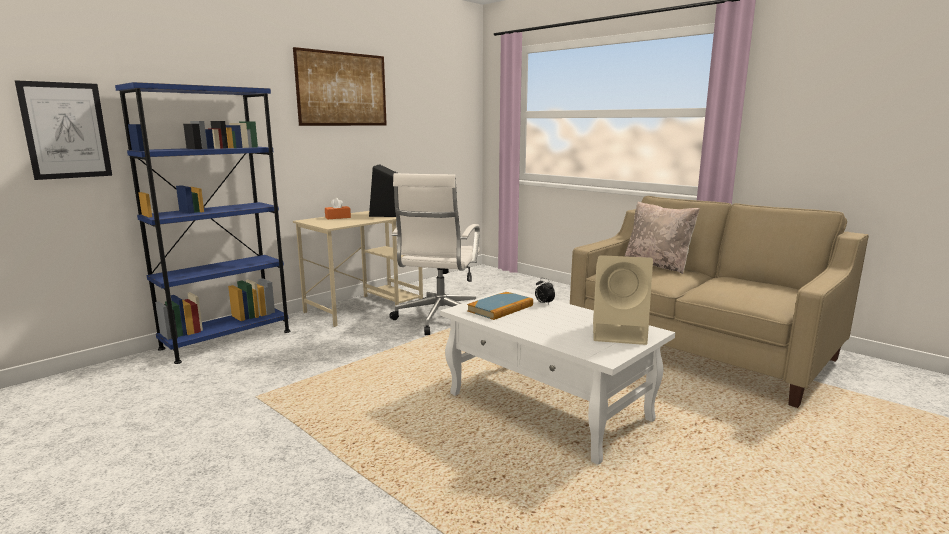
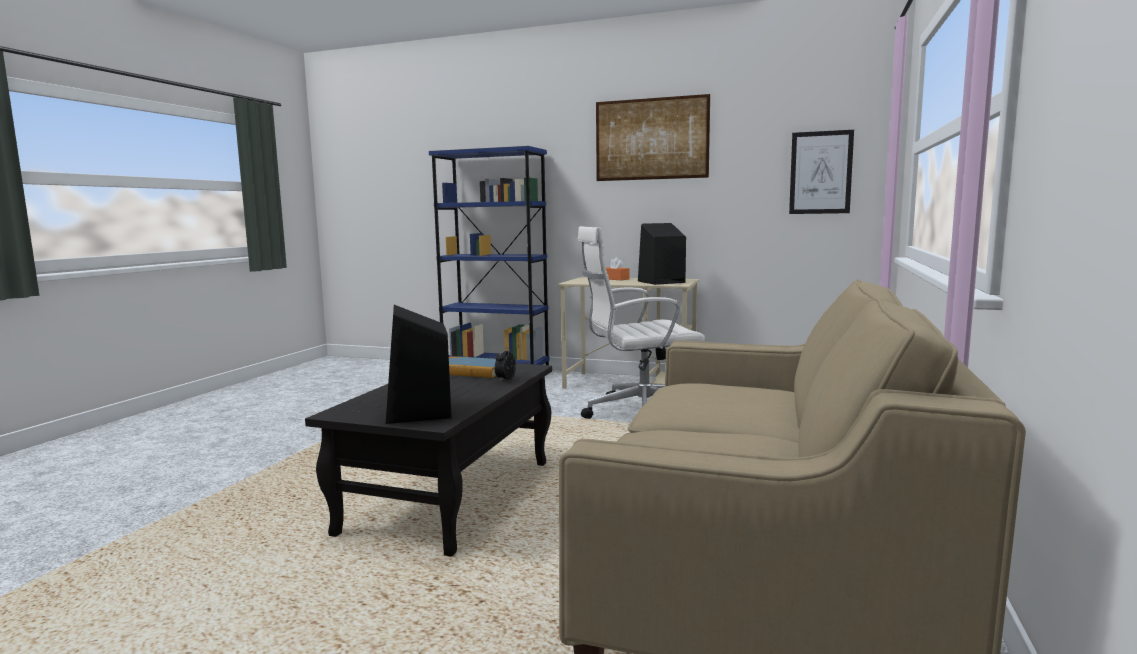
camera: 65 degrees right, 5 degrees down
picture [15,80,112,180] -> picture moved to [789,130,854,214]
white coffee table [440,288,675,465] -> black coffee table [305,363,552,557]
beige speaker [593,255,653,345] -> black speaker [386,305,452,424]
beige pillow [625,201,699,274] -> none

